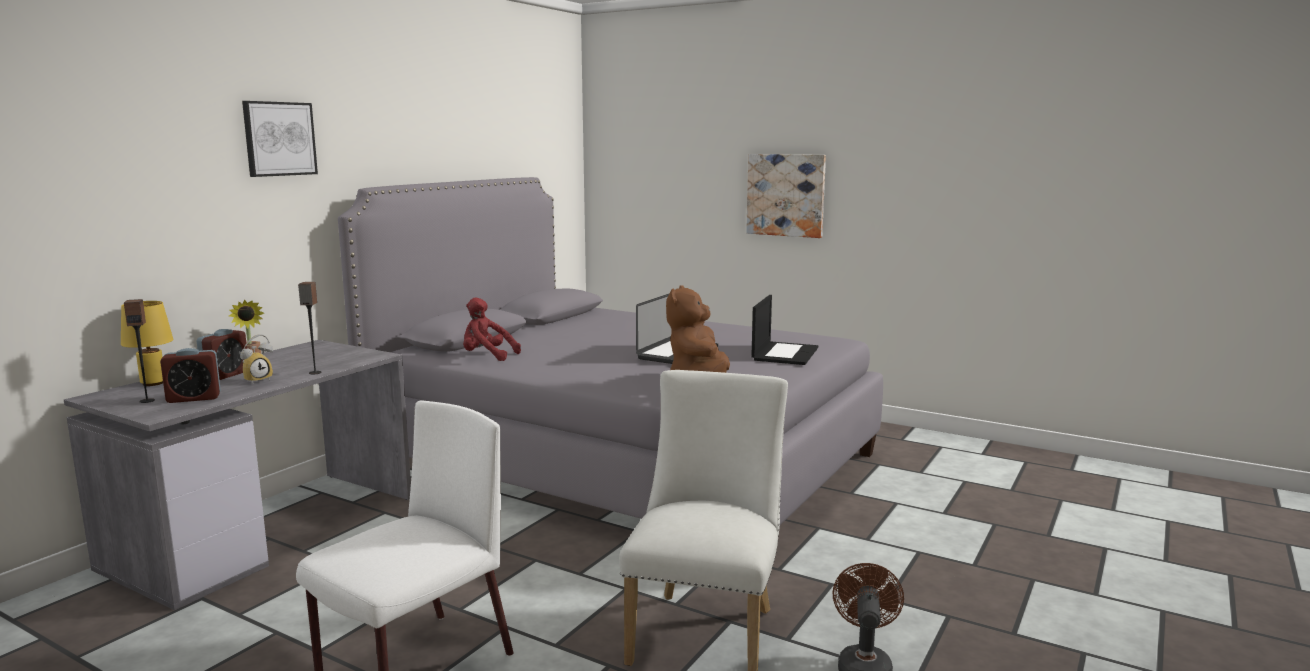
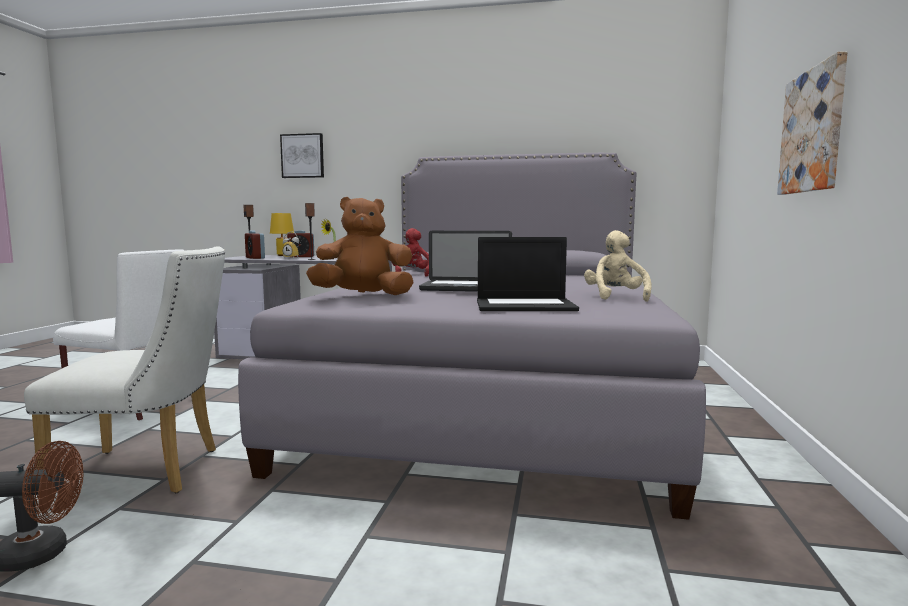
camera: 70 degrees right, 5 degrees down
picture [242,101,318,177] -> picture moved to [280,133,324,178]
none -> beige plush toy [584,230,651,302]

